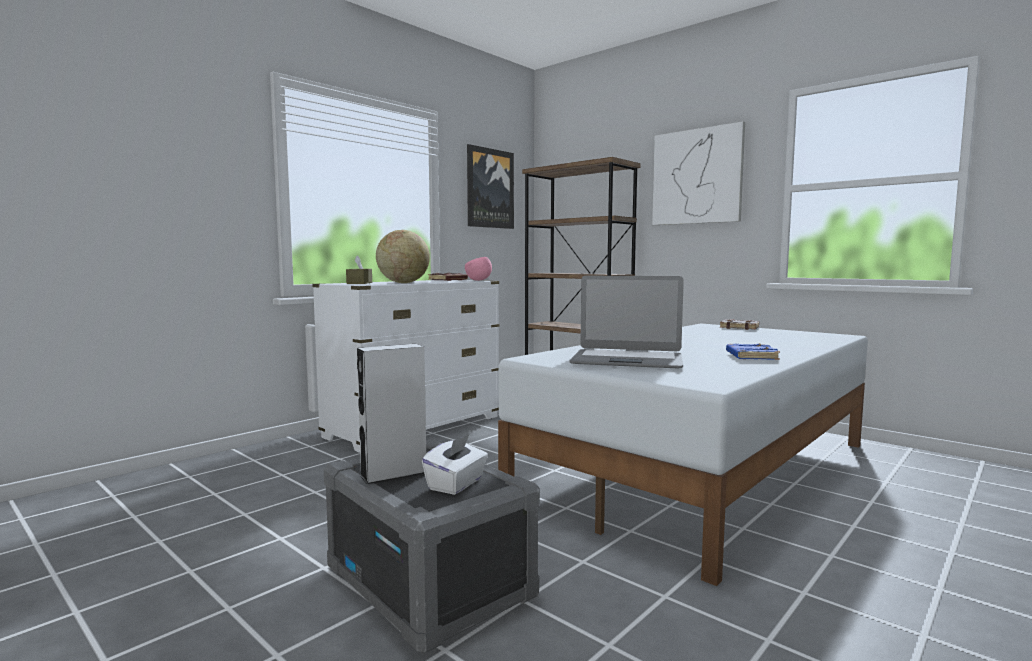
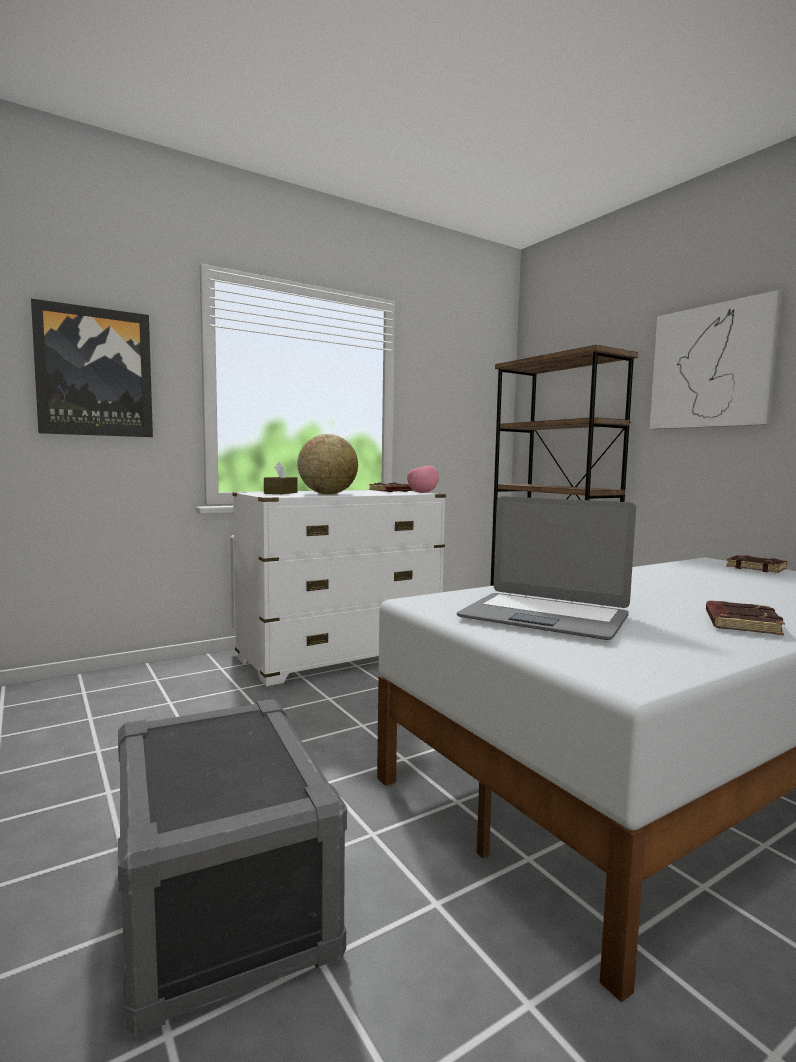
camera: 15 degrees right, 0 degrees up
grey speaker [357,344,426,484] -> none
white tissue box [422,434,488,495] -> none
picture [467,144,514,229] -> picture moved to [31,299,153,437]
blue book [726,343,780,360] -> brown book [706,601,785,635]

